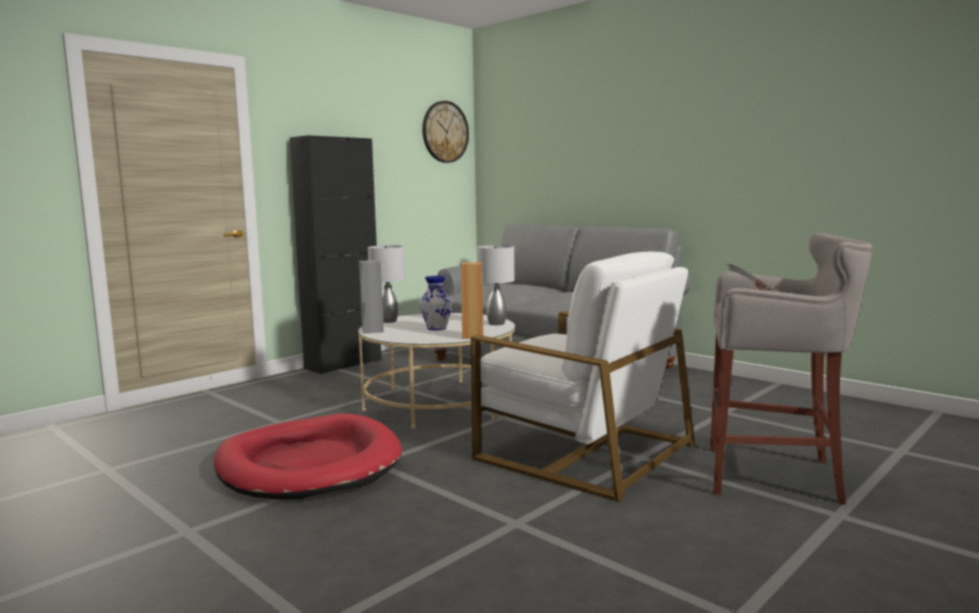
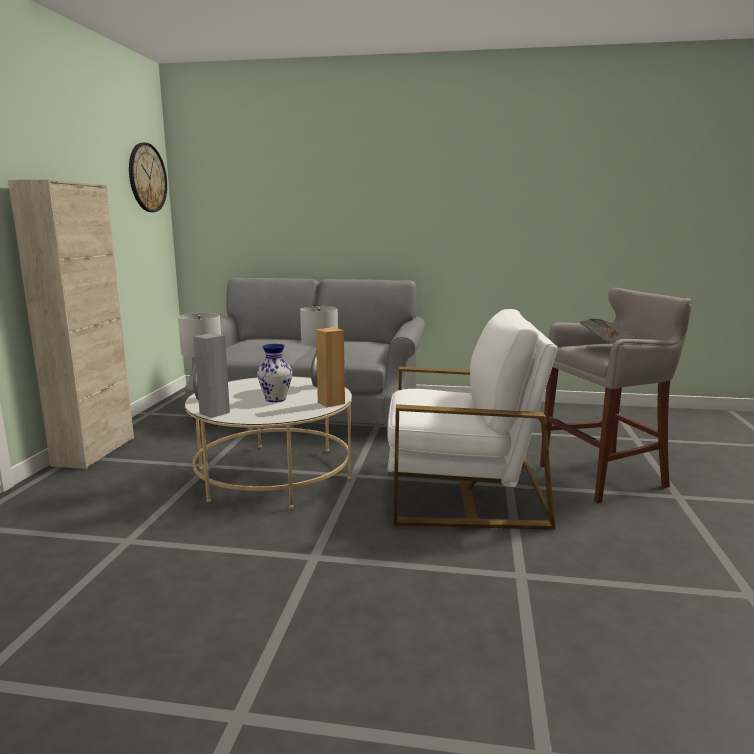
camera: 35 degrees left, 5 degrees up
red dog bed [214,414,402,500] -> none
black cabinet [290,135,382,374] -> beige cabinet [8,179,134,469]

